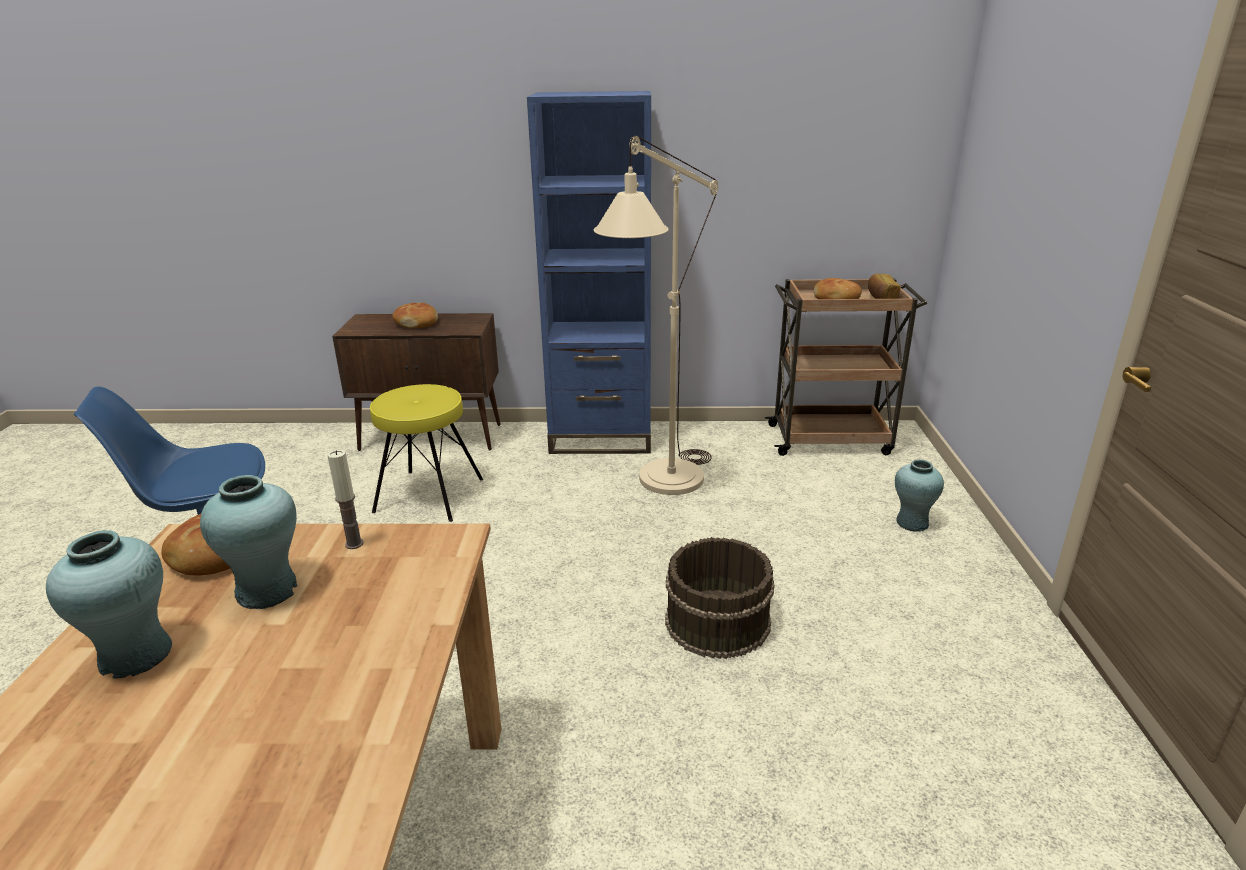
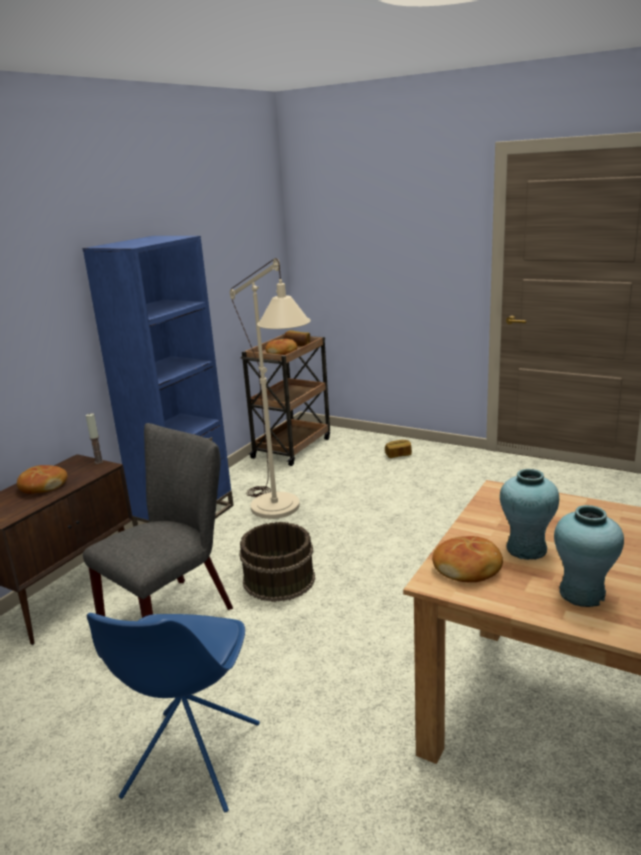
camera: 60 degrees left, 5 degrees down
candle [327,450,364,549] -> candle moved to [86,413,104,464]
yellow stool [370,384,483,522] -> grey chair [83,423,233,618]
brown bucket [665,537,775,659] -> brown bucket moved to [239,522,315,602]
turquoise vase [895,459,944,532] -> bread [385,440,412,458]

